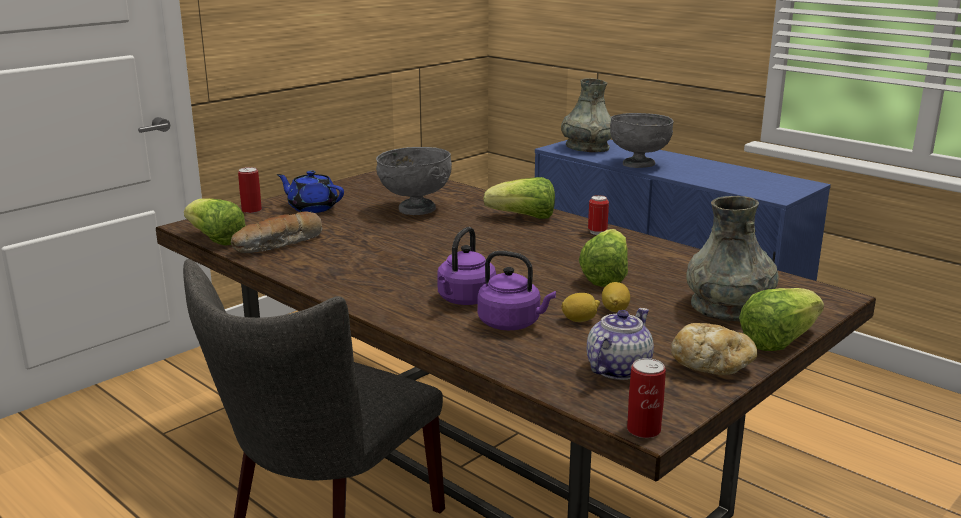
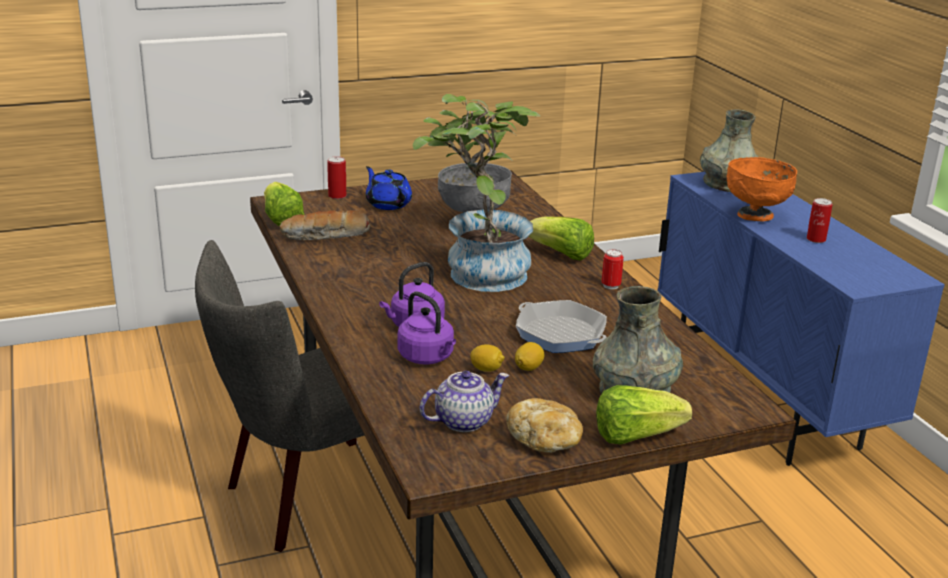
camera: 25 degrees right, 5 degrees up
lettuce [579,229,628,287] -> frying pan [516,300,607,353]
grey bowl [610,113,674,168] -> orange bowl [727,157,797,221]
can [627,358,666,438] -> can moved to [807,198,833,243]
none -> potted plant [413,94,540,292]

